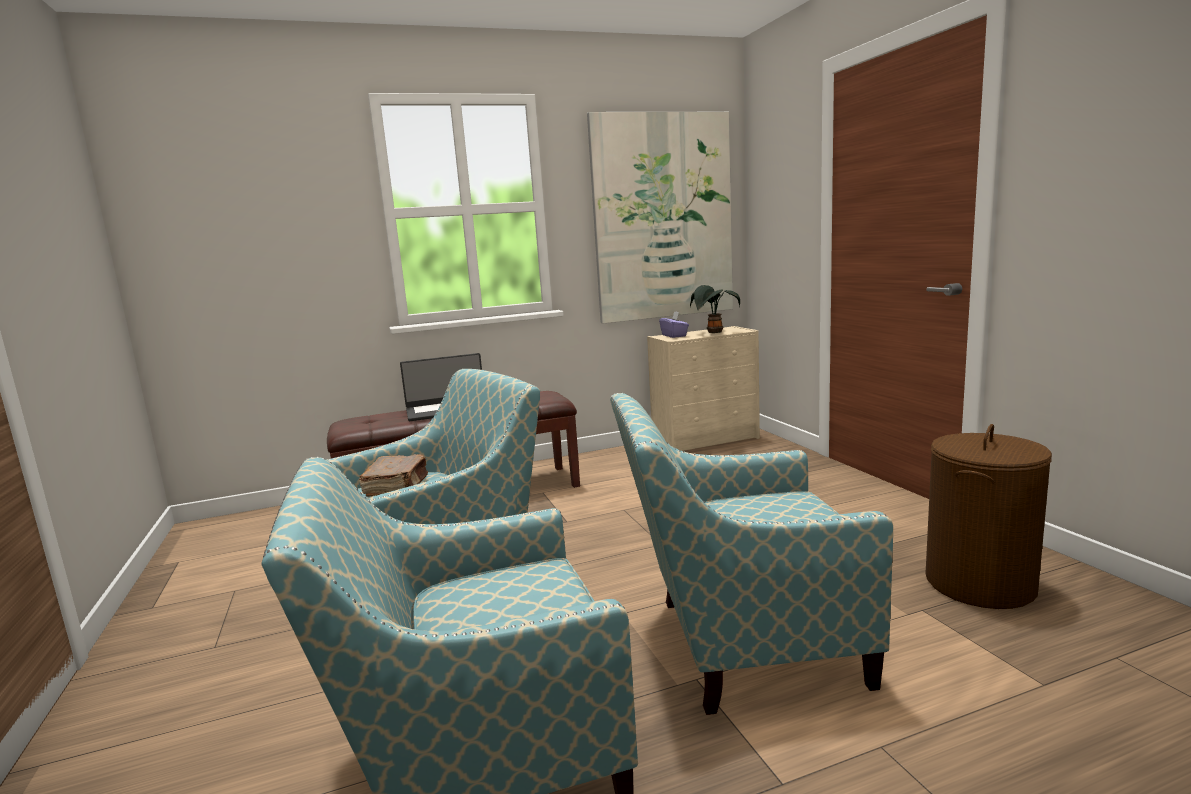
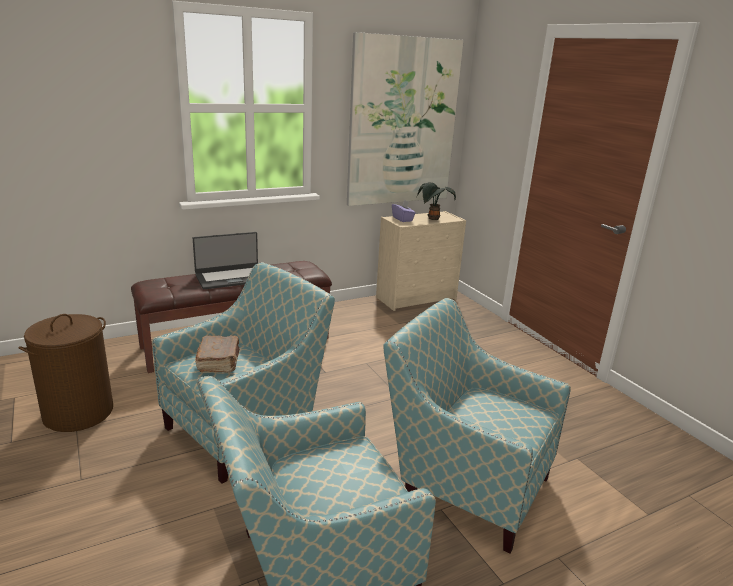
camera: 10 degrees left, 10 degrees up
armchair [610,393,893,715] -> armchair turned 45 degrees clockwise [383,298,571,554]
brown laundry basket [925,424,1052,609] -> brown laundry basket moved to [19,314,113,432]

